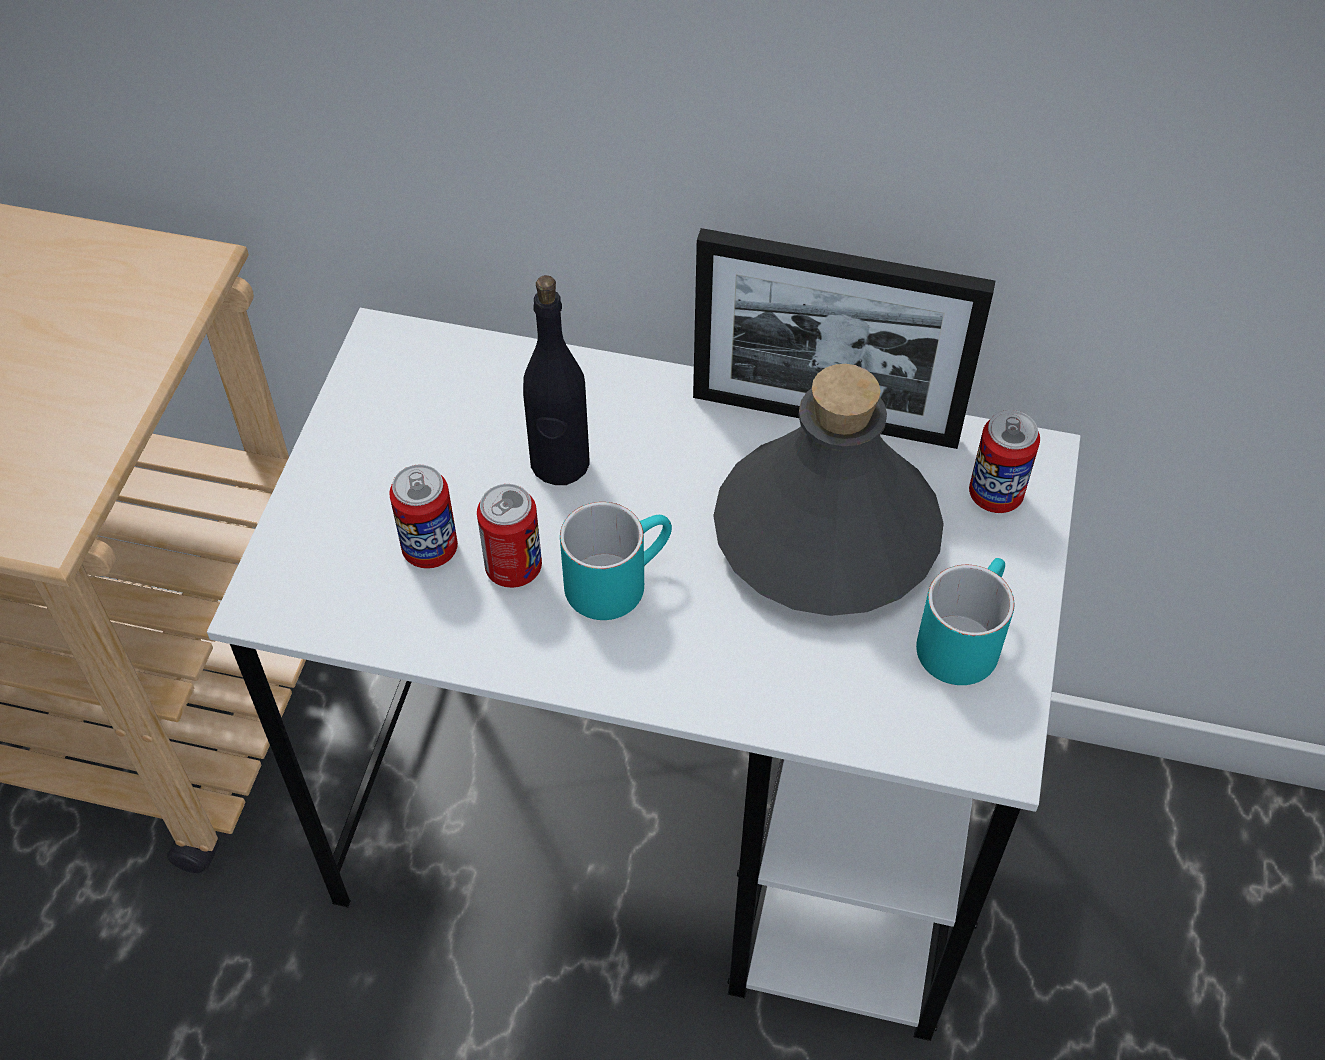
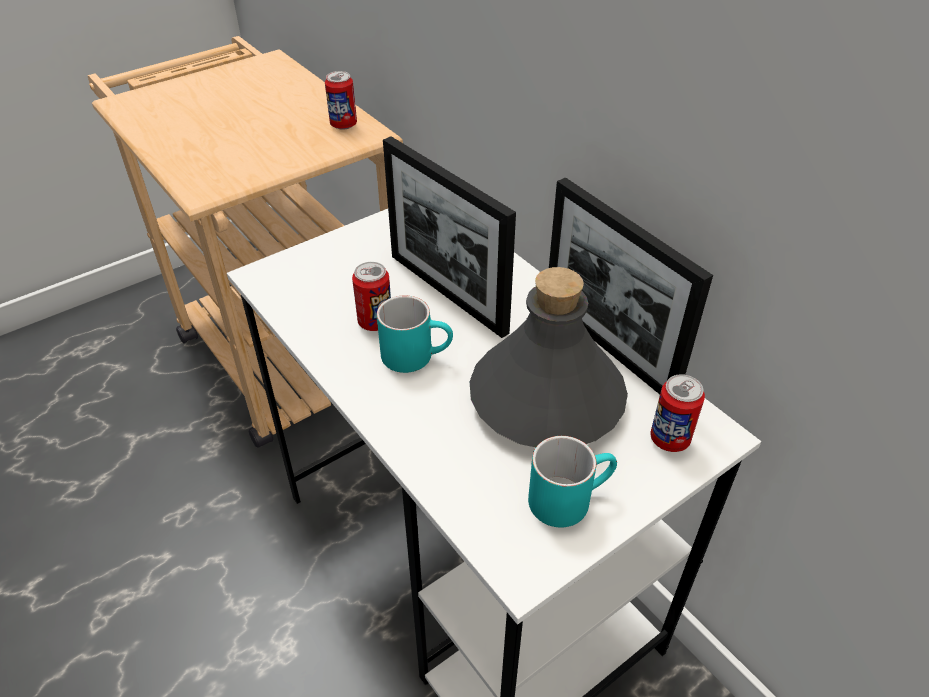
camera: 40 degrees right, 10 degrees down
can [389,465,458,568] -> can moved to [325,71,357,130]
black bottle [523,275,589,485] -> picture frame [383,136,516,338]

